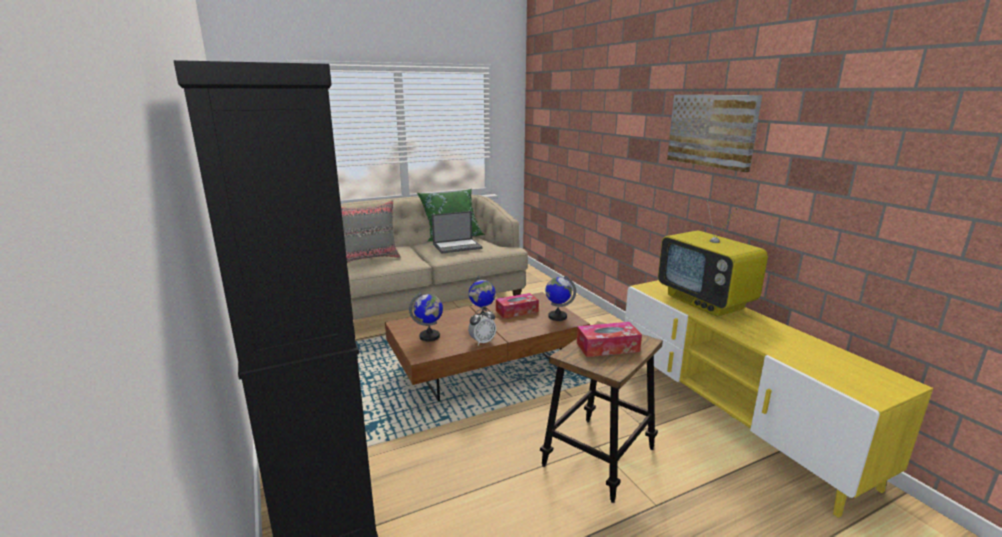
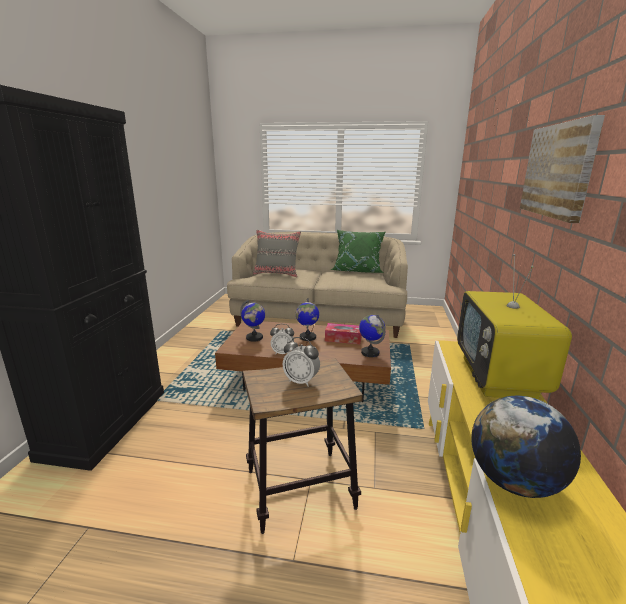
camera: 35 degrees right, 0 degrees up
laptop [432,211,483,253] -> none
tissue box [577,322,642,357] -> alarm clock [283,337,320,387]
none -> globe [471,396,581,498]

